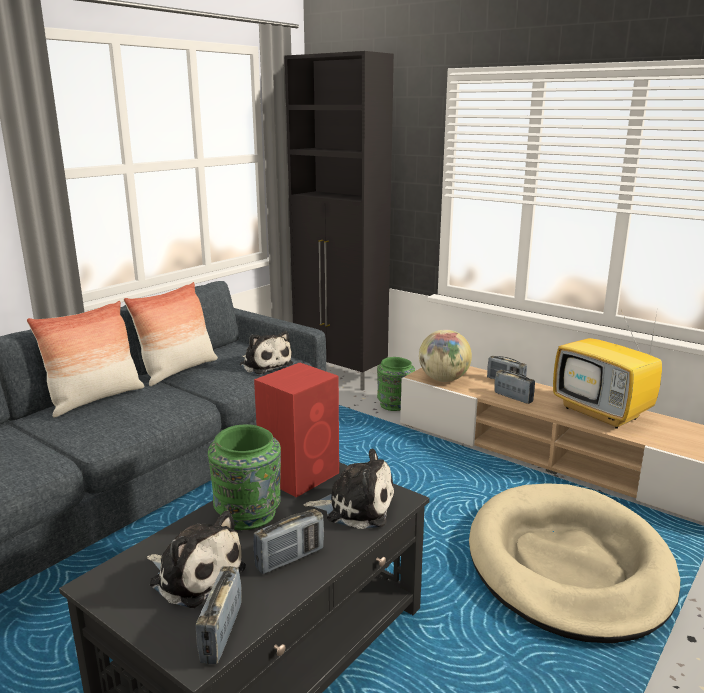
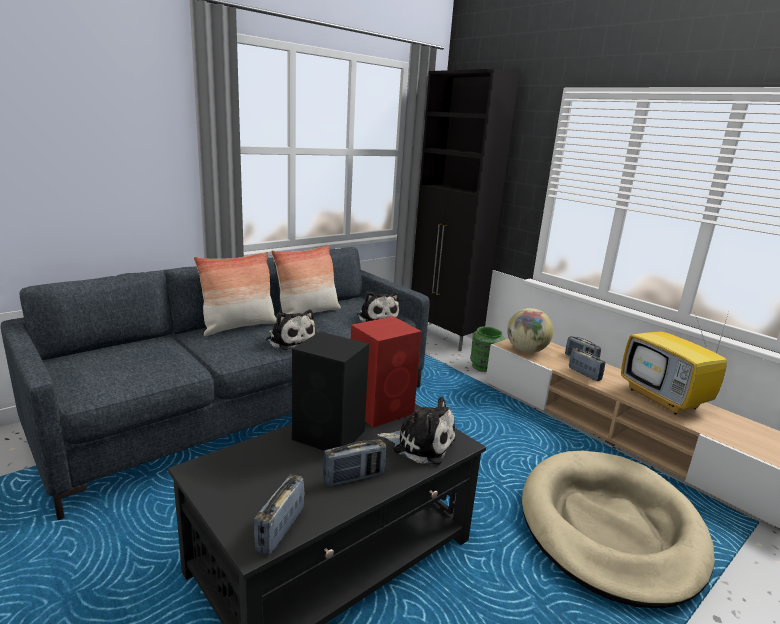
camera: 10 degrees right, 0 degrees up
plush toy [147,511,246,608] -> plush toy moved to [266,309,316,350]
green vase [208,424,281,530] -> black speaker [292,332,369,451]

